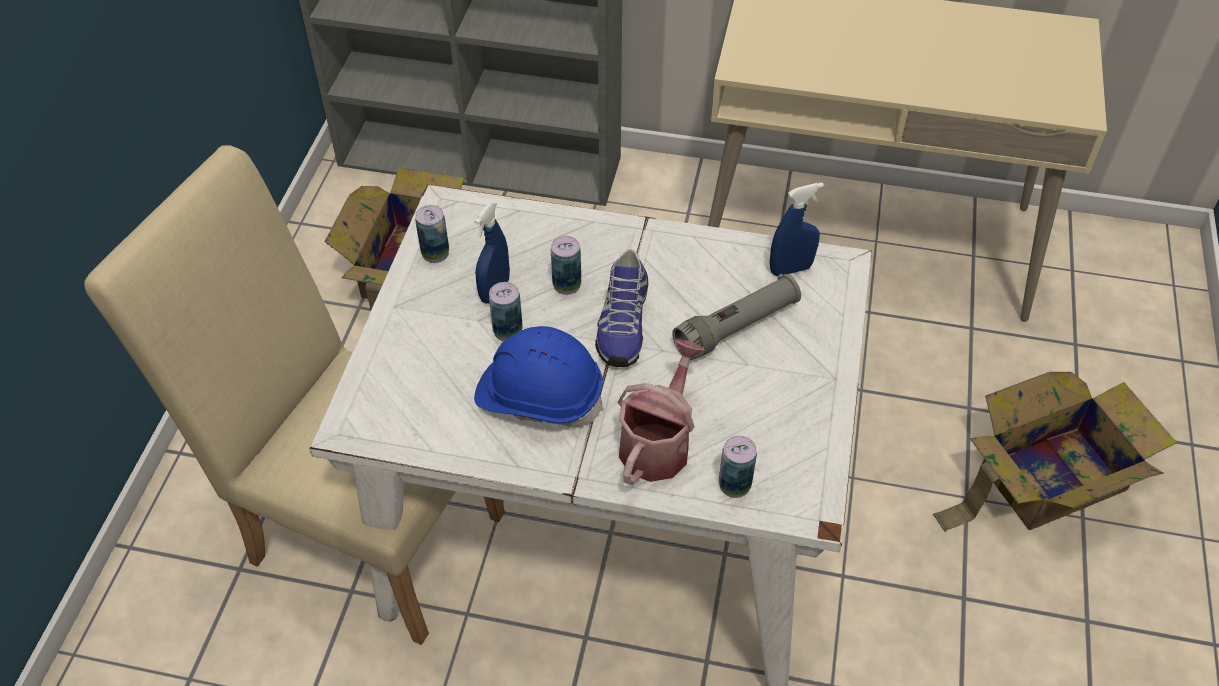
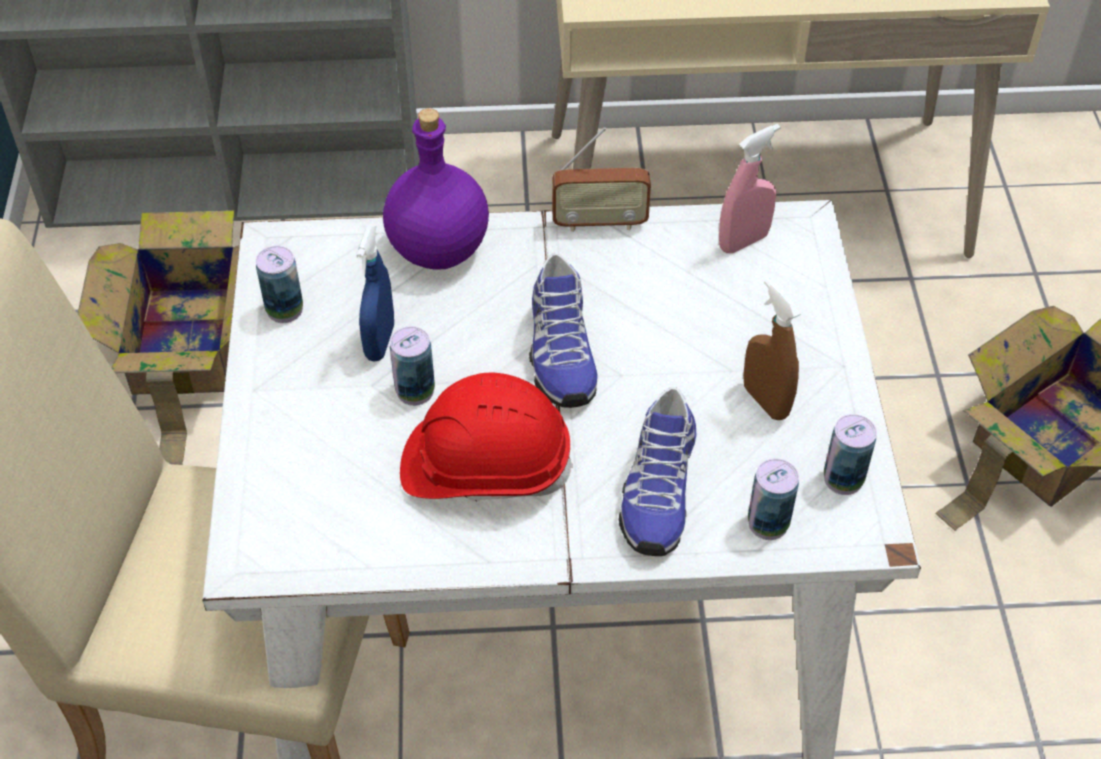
camera: 15 degrees left, 0 degrees up
blue hard hat [474,326,604,427] -> red hard hat [400,373,573,501]
can [551,236,581,295] -> can moved to [824,414,877,495]
watering can [618,339,705,485] -> shoe [619,387,696,556]
grey flashlight [672,274,801,360] -> none
blue spray bottle [770,182,824,276] -> pink spray bottle [719,124,780,253]
none -> purple bottle [383,108,489,270]
none -> radio [552,127,651,232]
none -> brown spray bottle [743,278,800,420]

